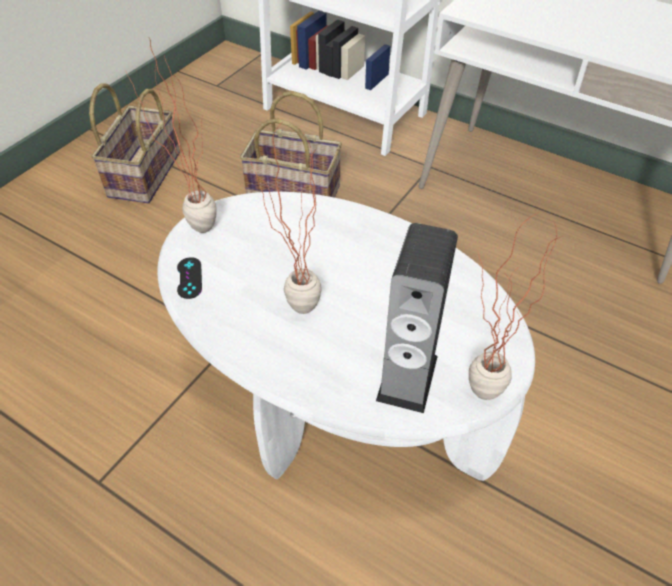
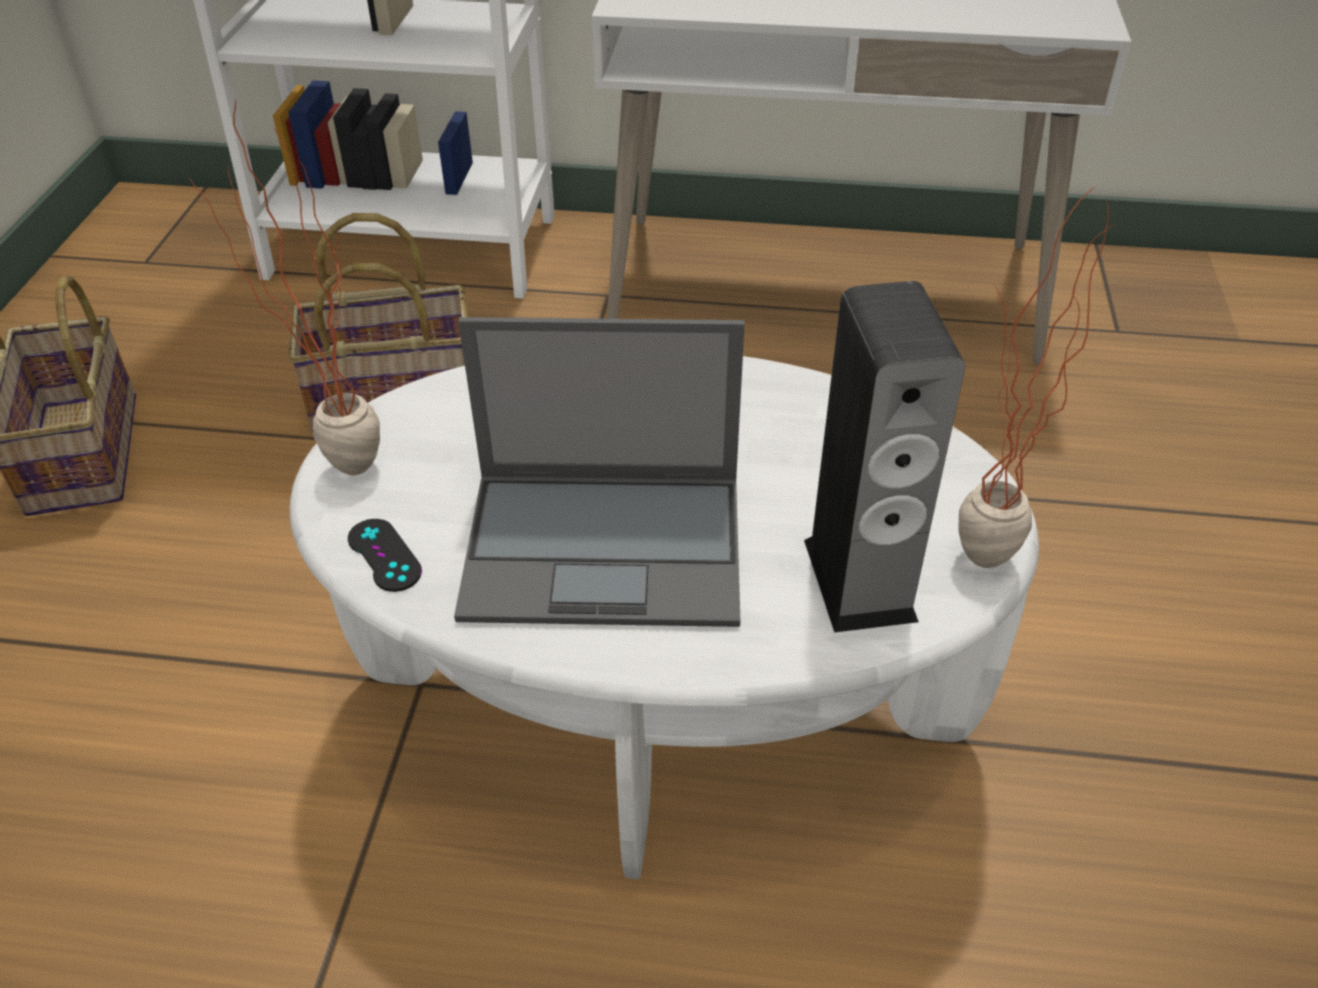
camera: 25 degrees left, 5 degrees down
potted plant [250,125,322,314] -> laptop [454,317,745,627]

